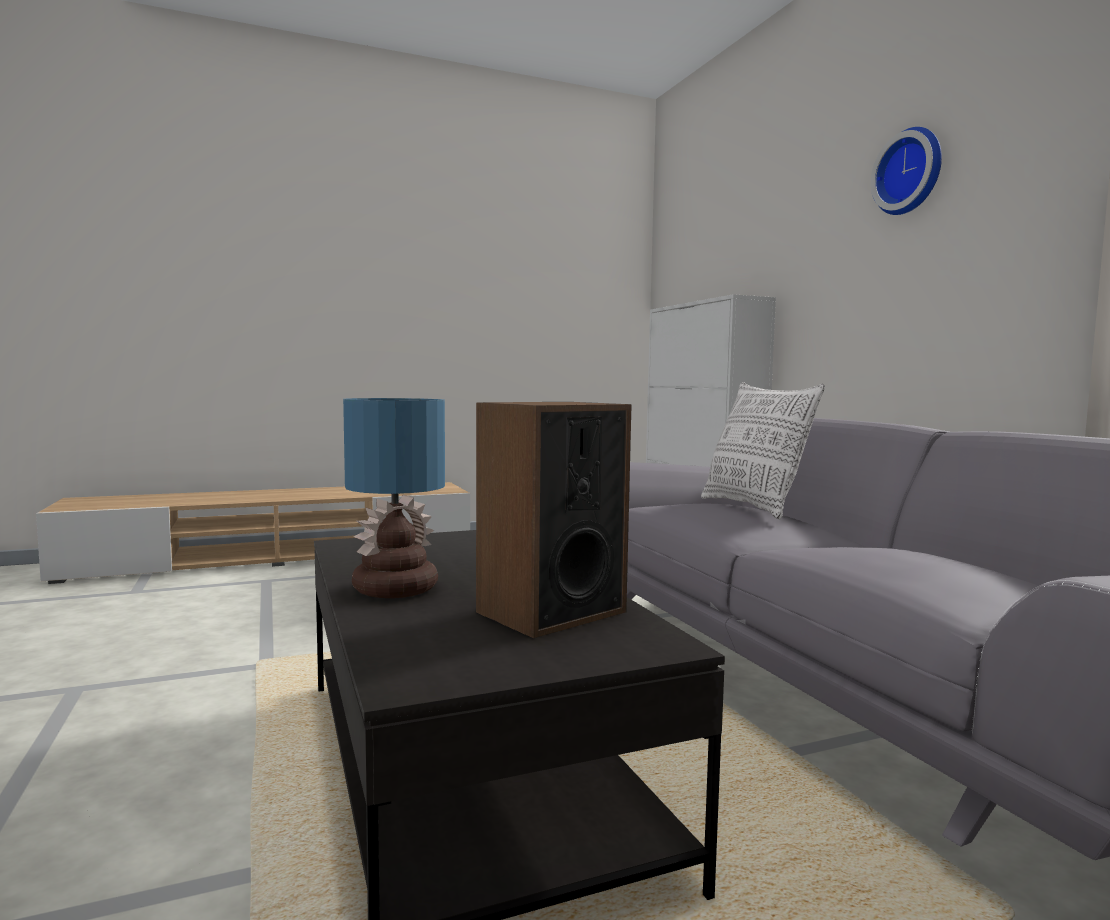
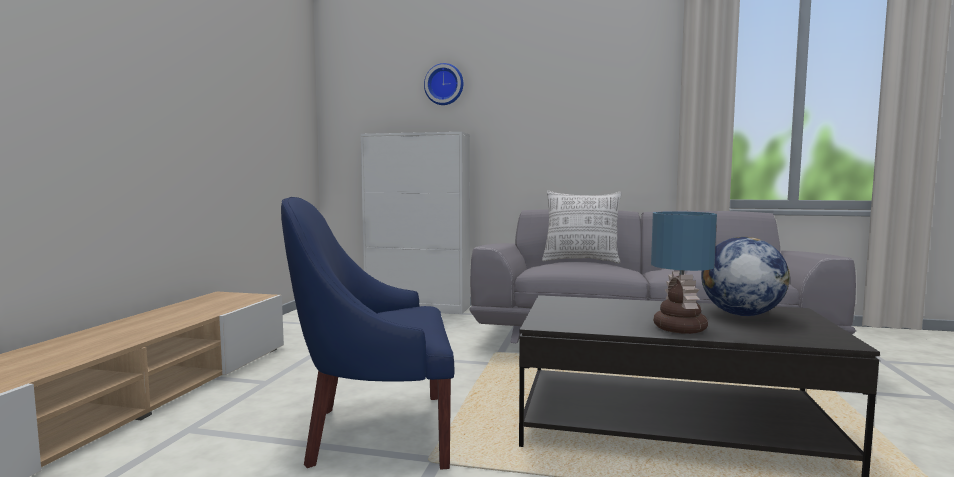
camera: 55 degrees left, 0 degrees up
speaker [476,402,632,638] -> globe [701,237,790,316]
wall clock [870,127,942,215] -> wall clock moved to [424,63,463,105]
none -> blue armchair [281,197,454,470]

